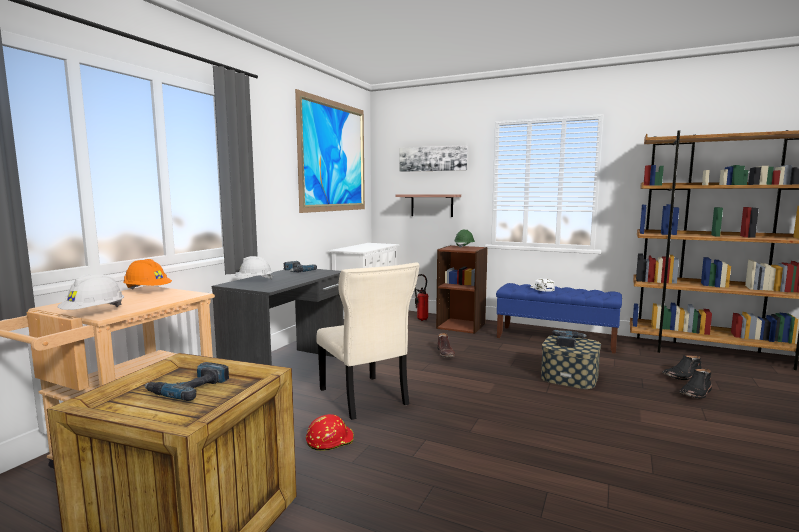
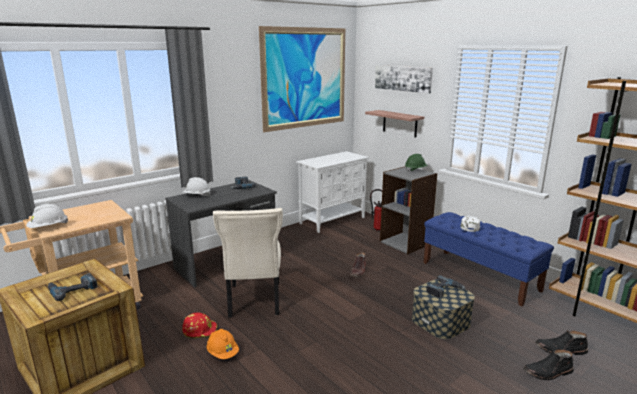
camera: 25 degrees right, 10 degrees up
orange hard hat [123,259,172,290] -> orange hard hat moved to [207,329,239,359]
brown bookcase [436,245,488,334] -> grey bookcase [380,166,438,254]

